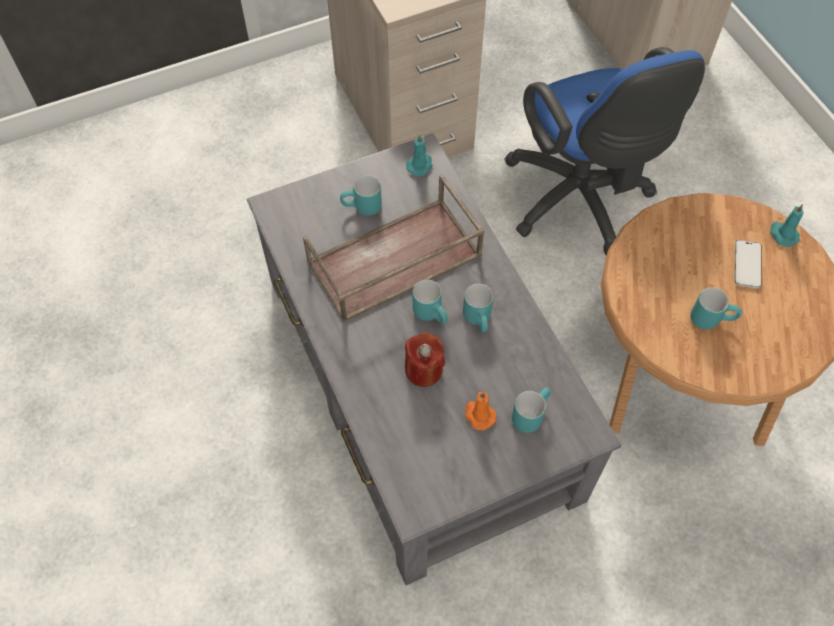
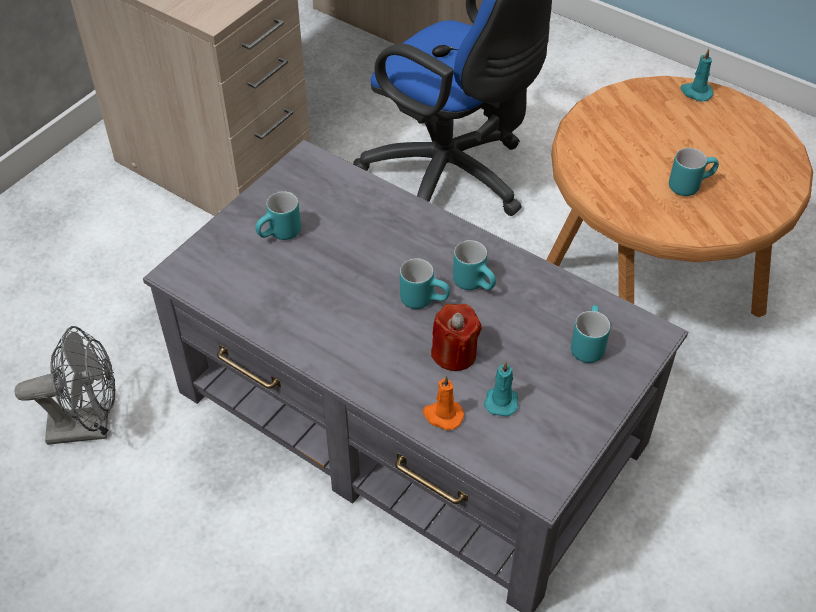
camera: 30 degrees left, 10 degrees down
brown tray [303,174,485,323] -> none
turquoise candle [406,134,433,176] -> turquoise candle moved to [484,361,518,416]
orange candle [465,392,497,430] -> orange candle moved to [423,375,464,430]
phone [734,240,762,288] -> none
none -> grey fan [14,326,115,445]

